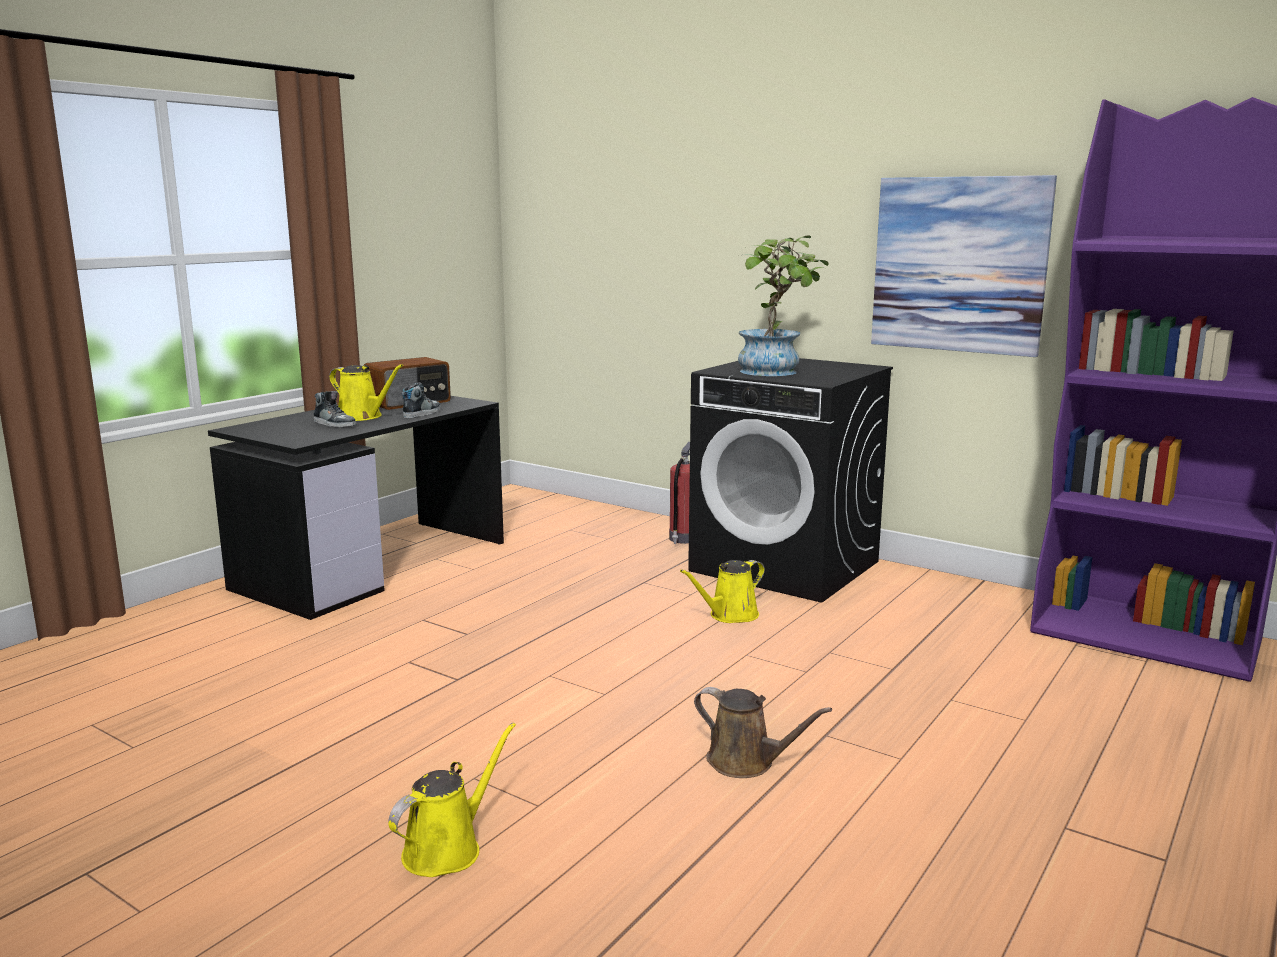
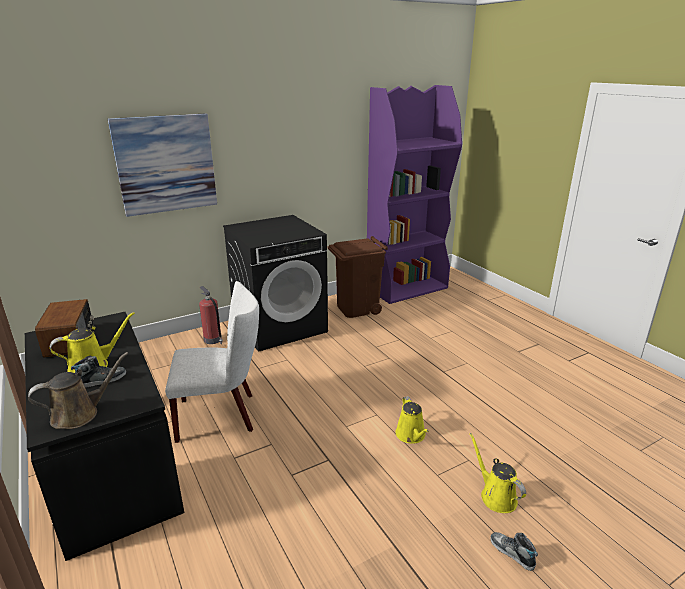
camera: 65 degrees left, 10 degrees up
shoe [401,383,440,418] -> shoe moved to [490,532,538,571]
yellow watering can [680,560,765,623] -> yellow watering can moved to [396,396,429,444]
brown watering can [694,687,832,778] -> brown watering can moved to [28,352,128,429]
potted plant [738,235,829,376] -> none
picture [871,175,1057,357] -> picture moved to [108,113,217,217]
none -> white chair [165,281,259,443]
none -> brown trash can [328,236,388,318]

